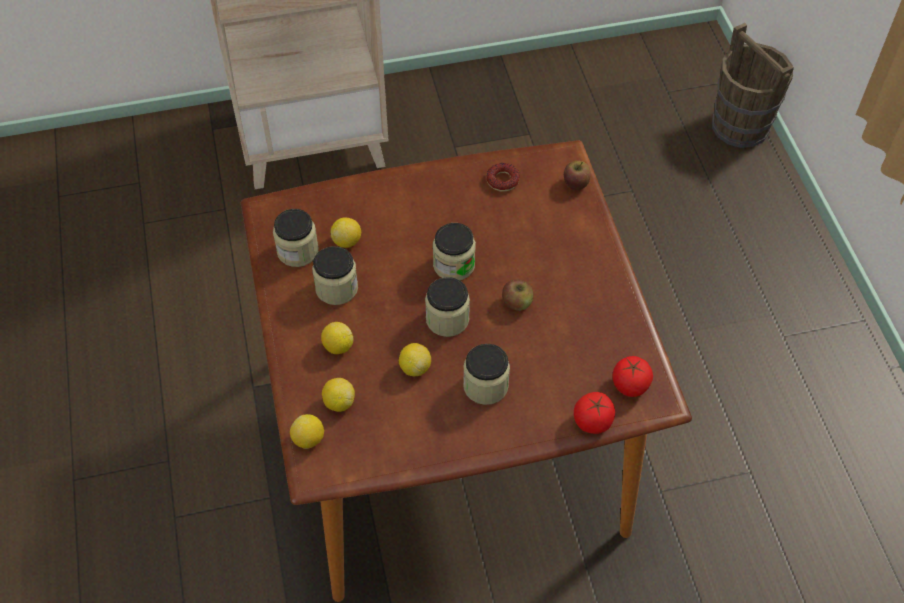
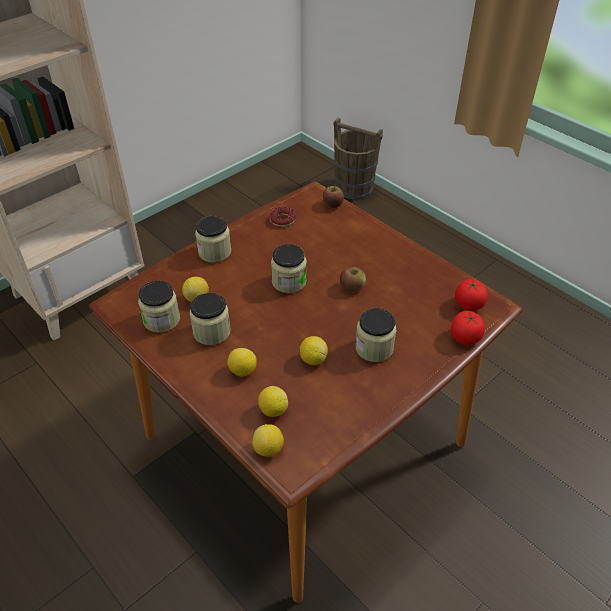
camera: 30 degrees left, 10 degrees down
jar [425,277,470,337] -> jar moved to [195,216,231,263]

